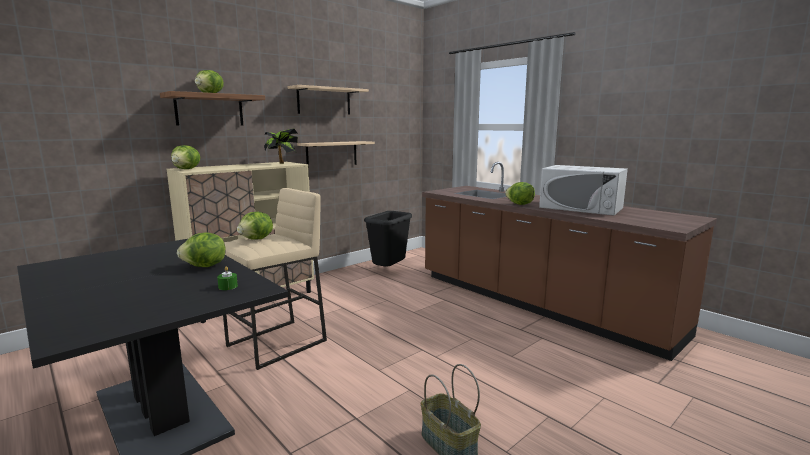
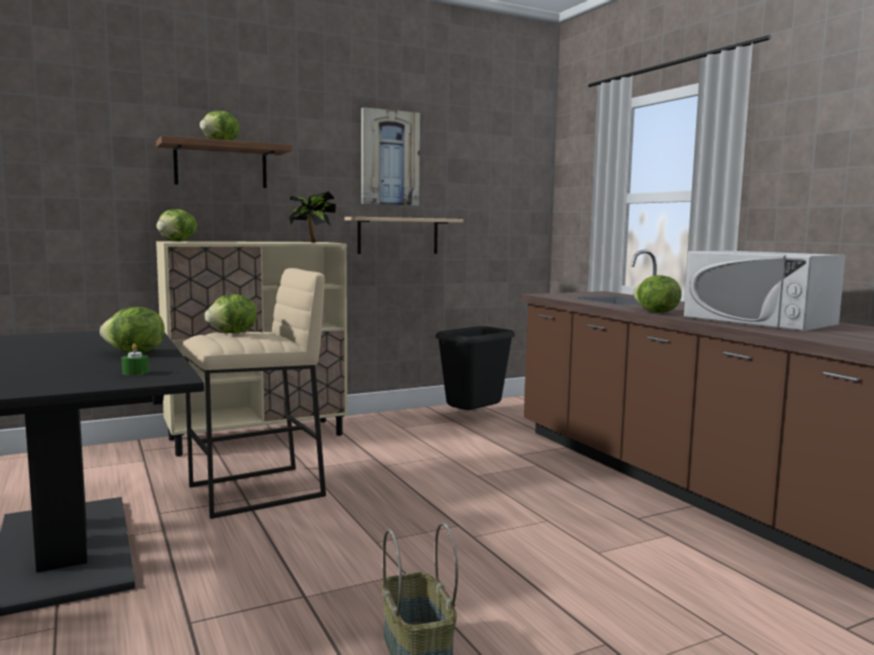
camera: 15 degrees right, 5 degrees down
shelf [287,85,369,115] -> picture [361,107,420,206]

